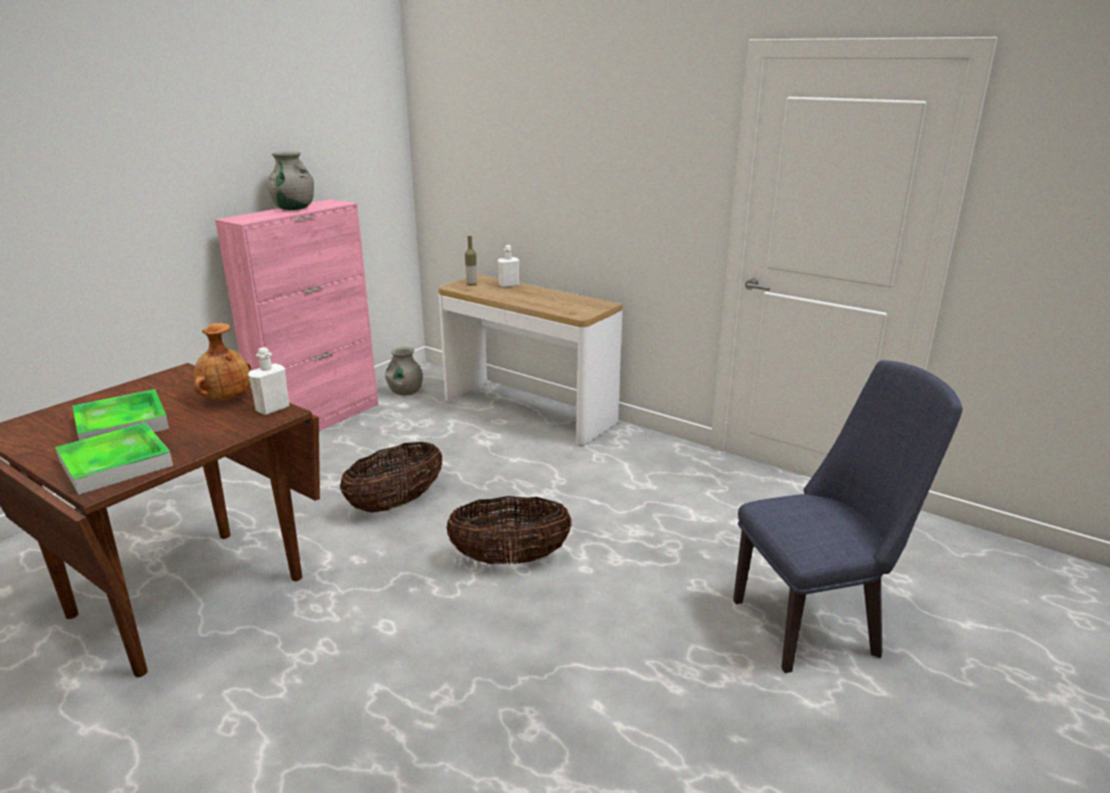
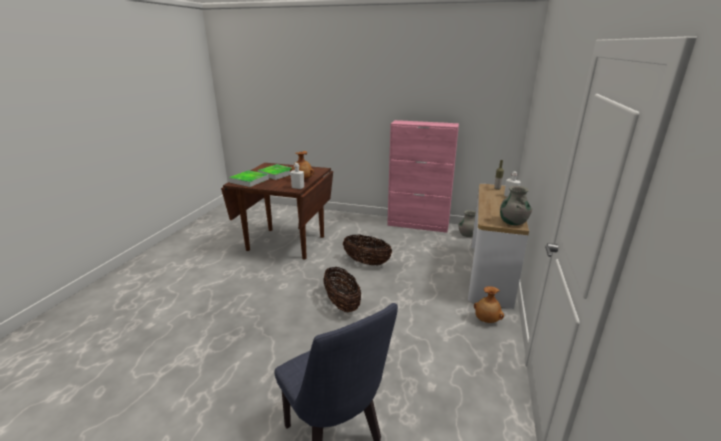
camera: 70 degrees right, 0 degrees up
grey vase [268,151,314,210] -> grey vase moved to [500,186,532,225]
none -> brown vase [474,286,504,323]

